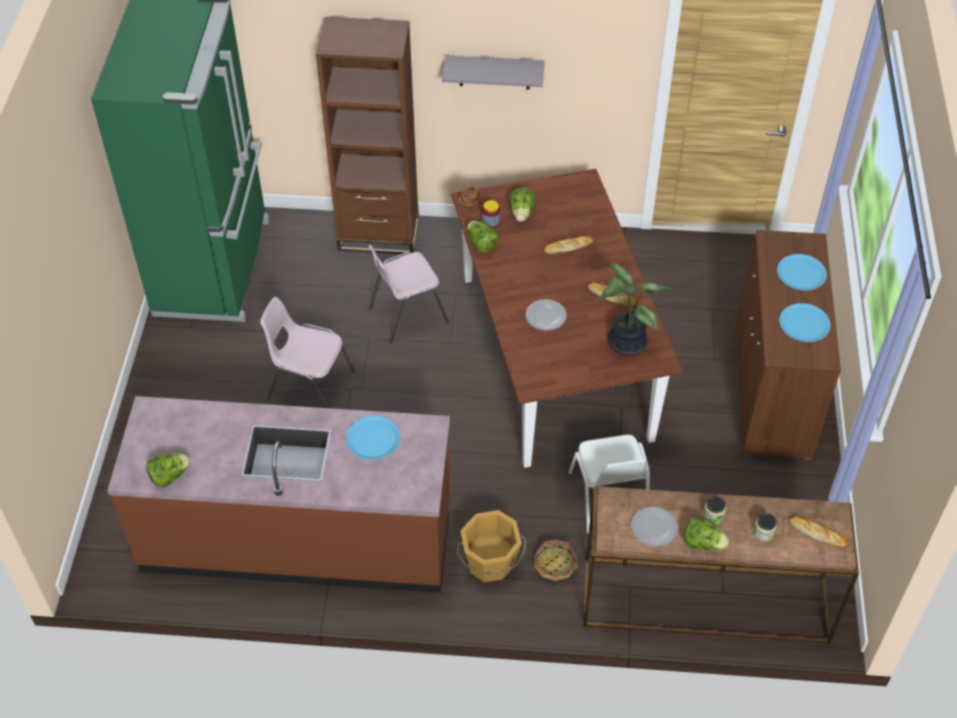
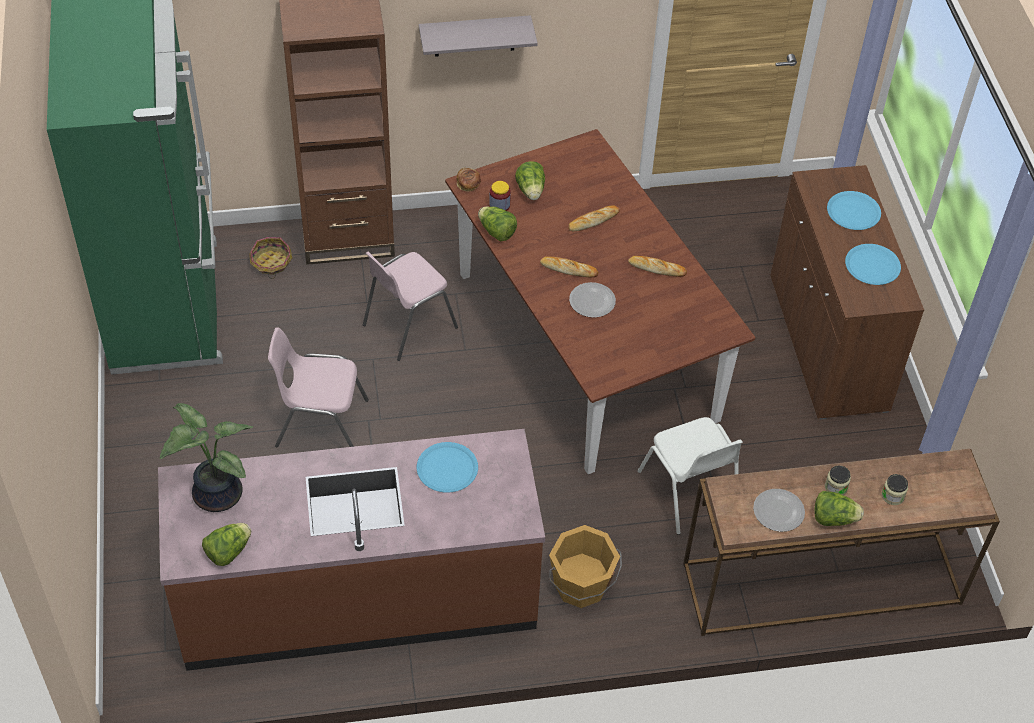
camera: 15 degrees left, 0 degrees up
basket [534,540,578,587] -> basket moved to [249,237,293,279]
potted plant [600,263,671,356] -> potted plant moved to [160,403,254,512]
bread [790,516,849,548] -> bread moved to [540,257,598,277]

